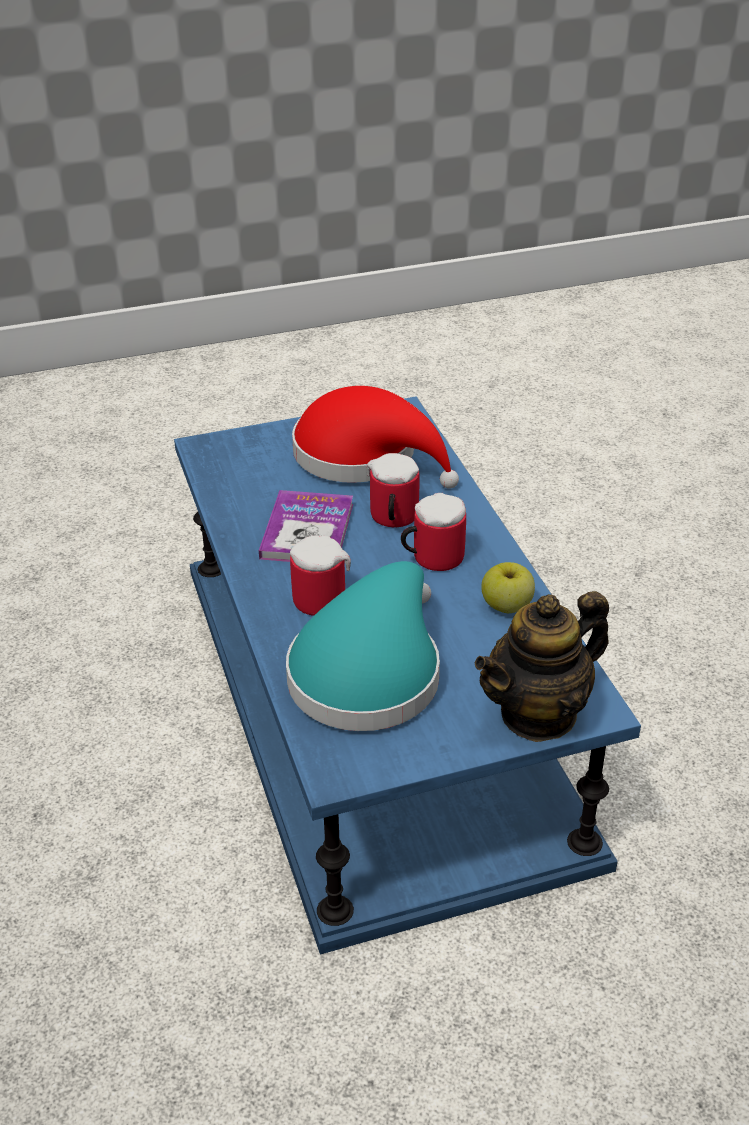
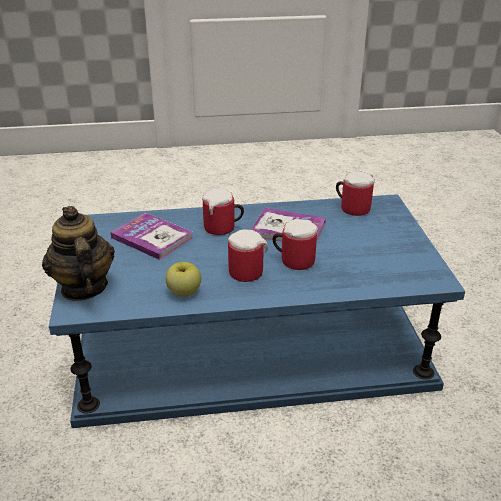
camera: 100 degrees right, 5 degrees down
turquoise hat [286,561,440,731] -> book [110,213,193,260]
red hat [292,386,459,489] -> none
none -> mug [336,171,375,216]

